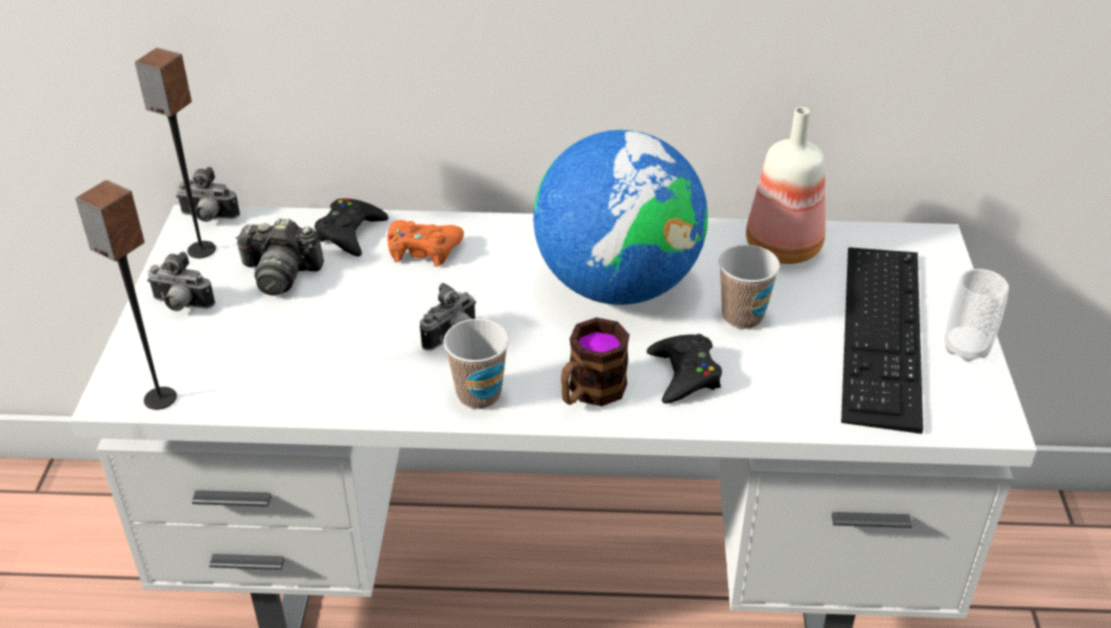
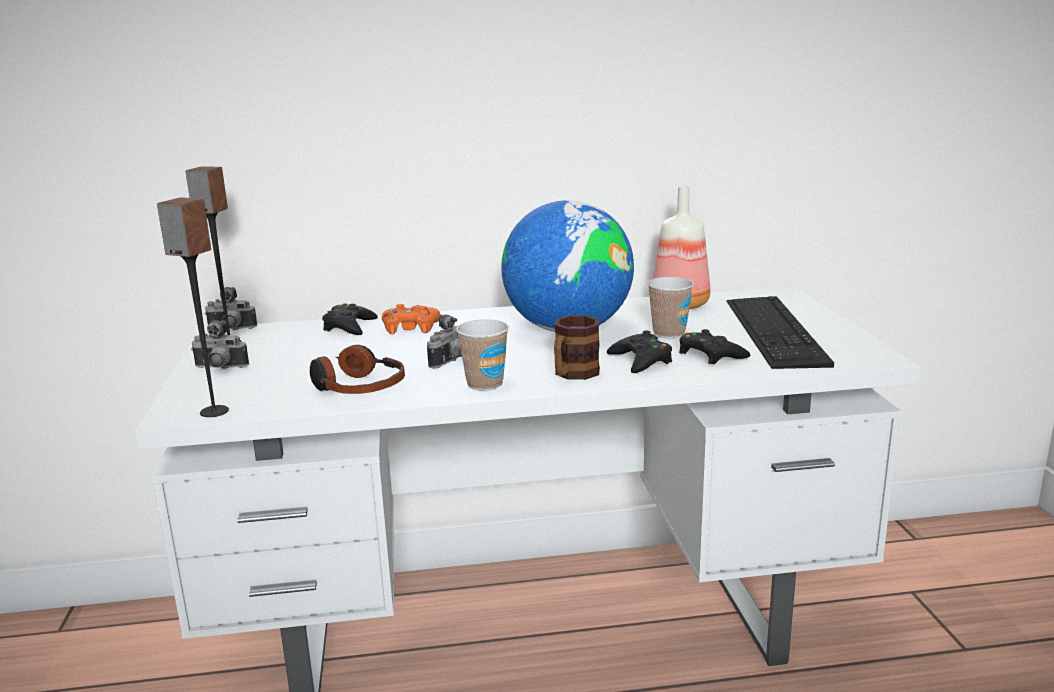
camera: 10 degrees left, 20 degrees down
camera [235,218,324,296] -> none
cup [944,269,1009,362] -> none
none -> headphones [310,345,405,394]
none -> black game controller [679,329,750,364]

